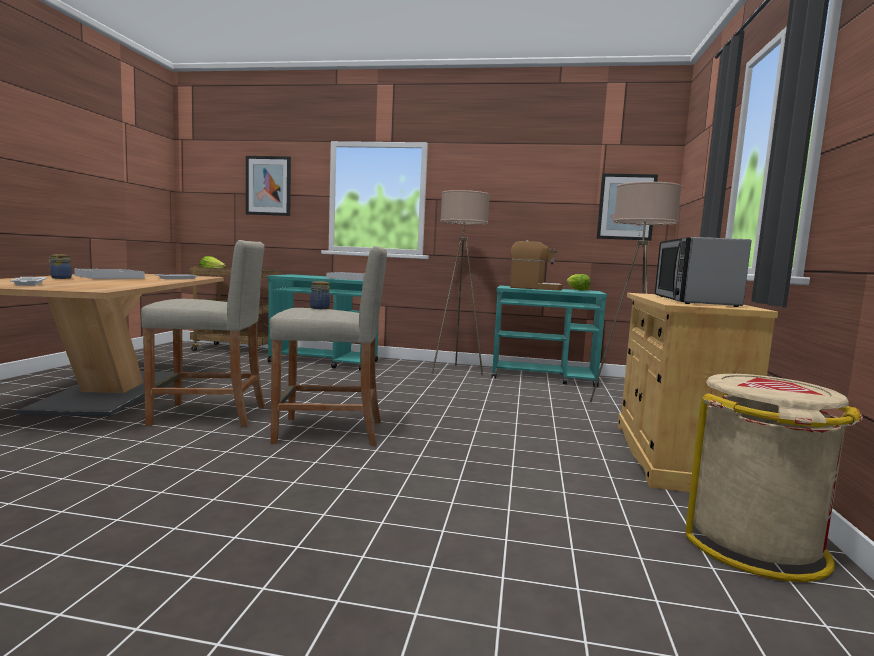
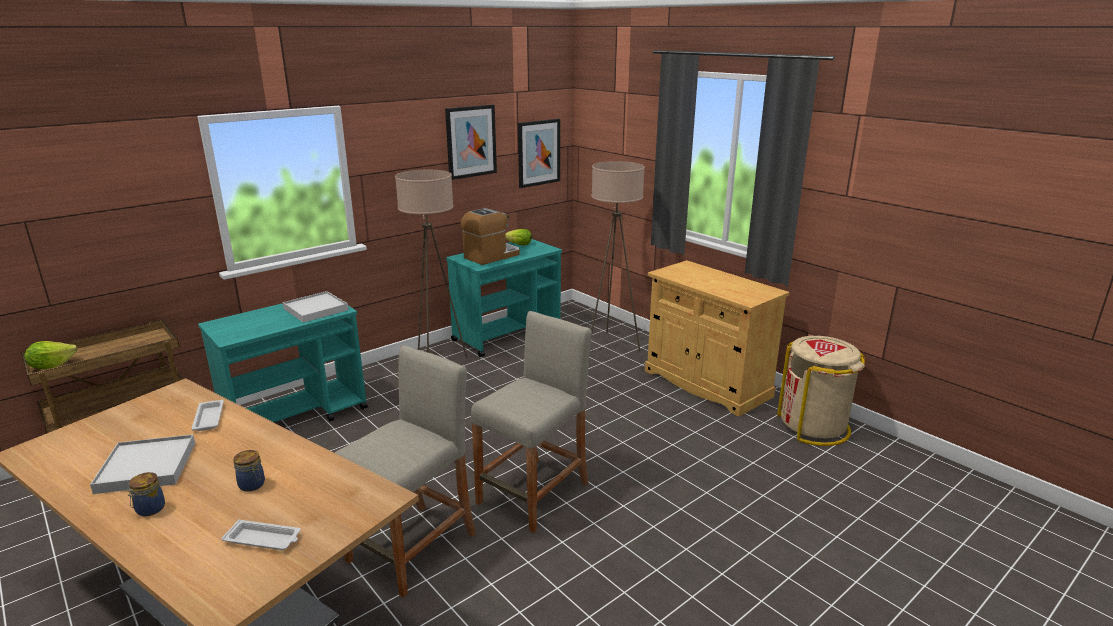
camera: 50 degrees left, 15 degrees up
picture [246,156,291,216] -> picture moved to [445,105,497,180]
jar [310,281,330,309] -> jar moved to [233,450,265,492]
microwave [655,237,751,307] -> none

